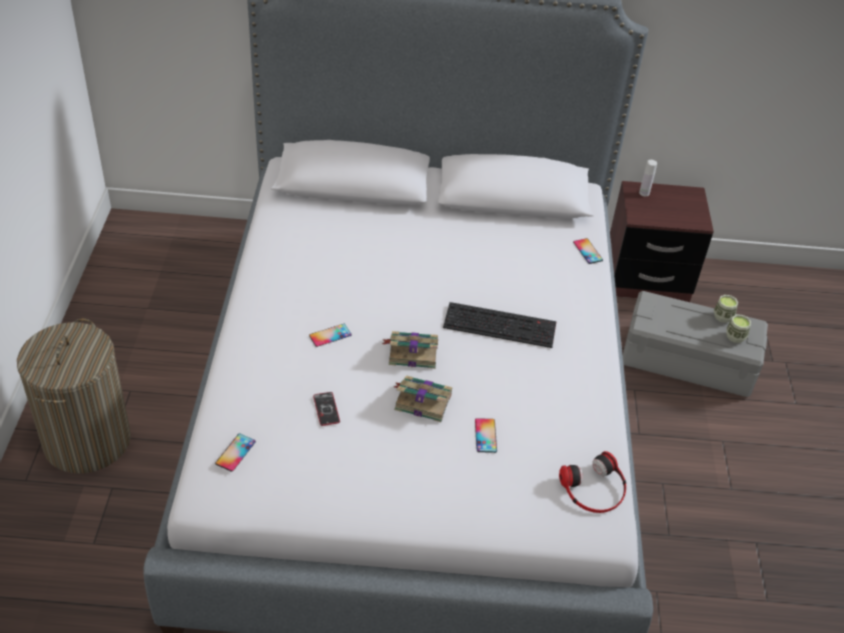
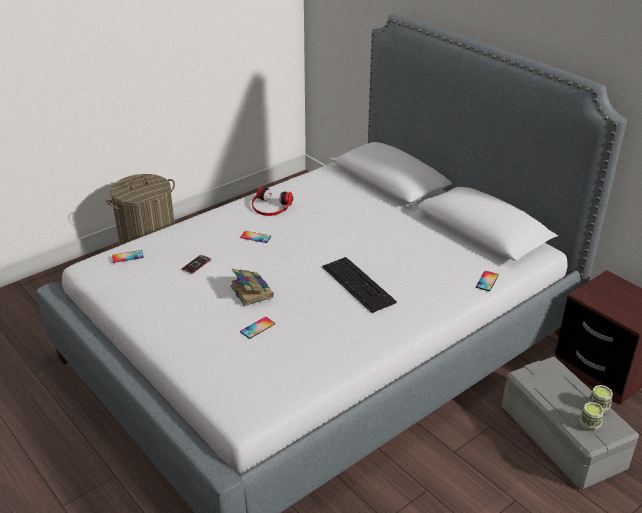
camera: 50 degrees right, 10 degrees down
book [382,331,438,369] -> none
headphones [559,451,626,513] -> headphones moved to [252,186,293,216]
white bottle [639,160,657,196] -> none

